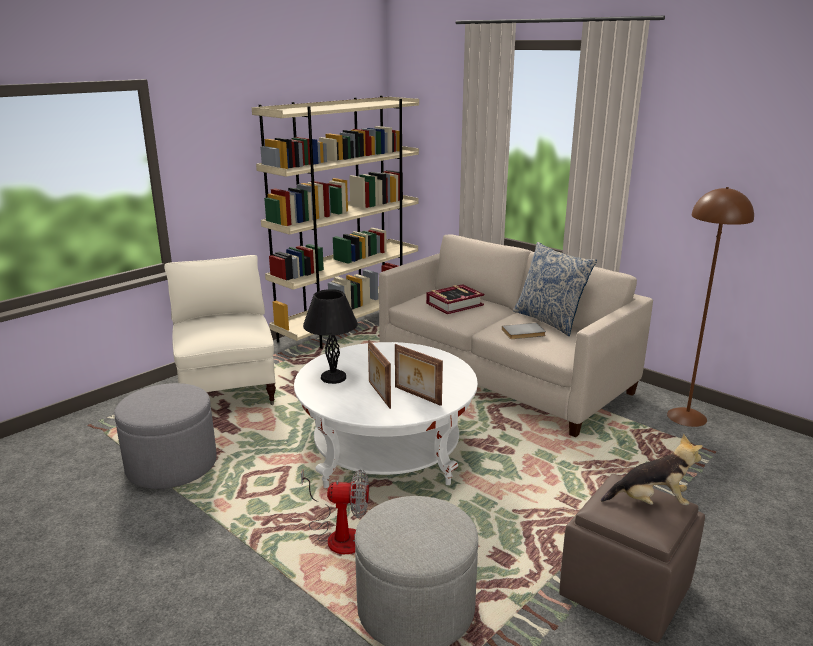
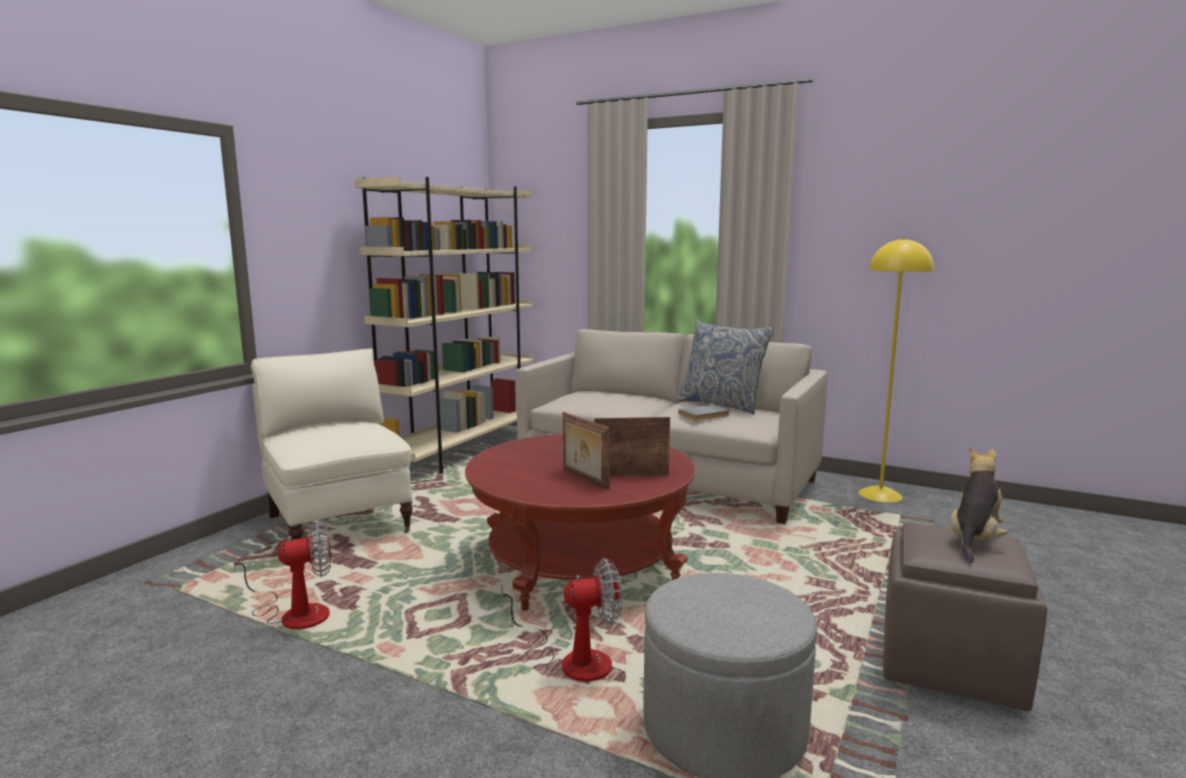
camera: 15 degrees left, 10 degrees down
grey ottoman [114,383,217,489] -> fan [233,520,331,629]
white coffee table [294,342,478,488] -> red coffee table [465,434,695,610]
black table lamp [303,289,358,384] -> none
picture frame [395,344,443,406] -> picture frame turned 150 degrees clockwise [594,417,670,477]
book [426,284,484,314] -> none
plush toy [601,434,703,505] -> plush toy turned 45 degrees counterclockwise [950,447,1008,563]
brown floor lamp [667,187,754,427] -> yellow floor lamp [859,238,934,502]

